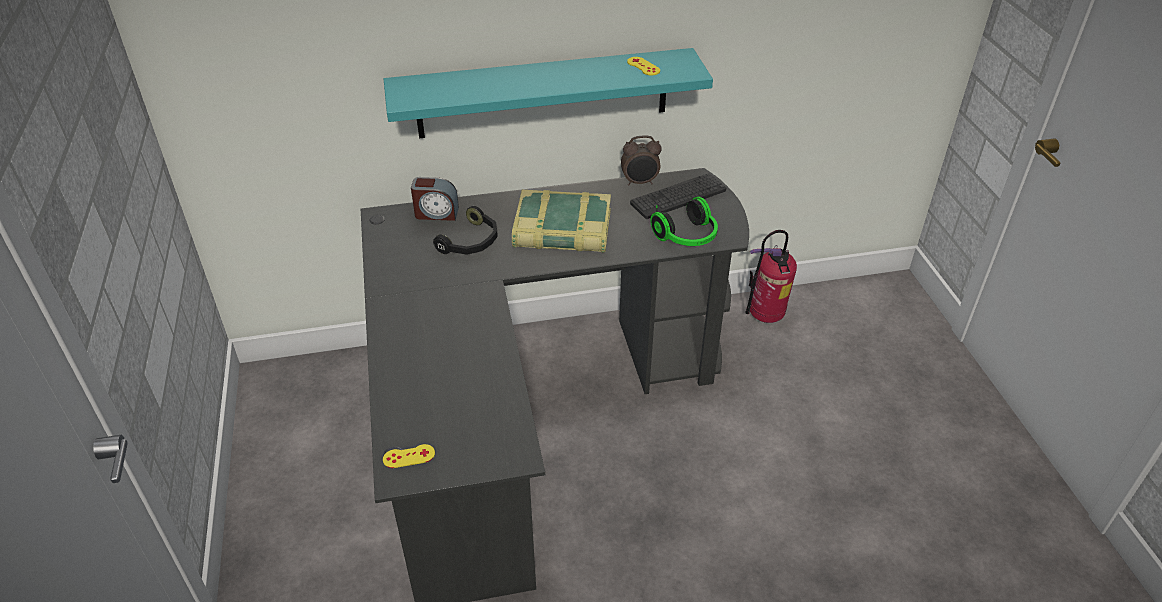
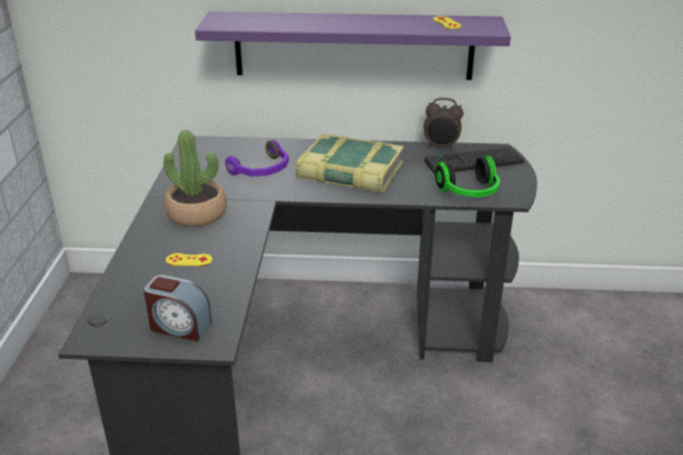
camera: 15 degrees right, 10 degrees down
yellow game controller [383,444,435,468] -> yellow game controller moved to [166,253,213,266]
turquoise shelf [384,48,713,138] -> purple shelf [195,12,511,80]
alarm clock [411,177,459,221] -> alarm clock moved to [144,275,212,341]
black headphones [433,206,498,255] -> purple headphones [225,140,289,177]
fire extinguisher [745,230,797,323] -> none
none -> potted plant [163,130,227,227]

